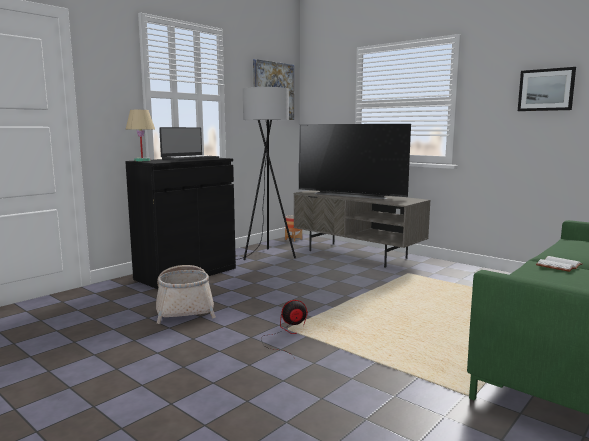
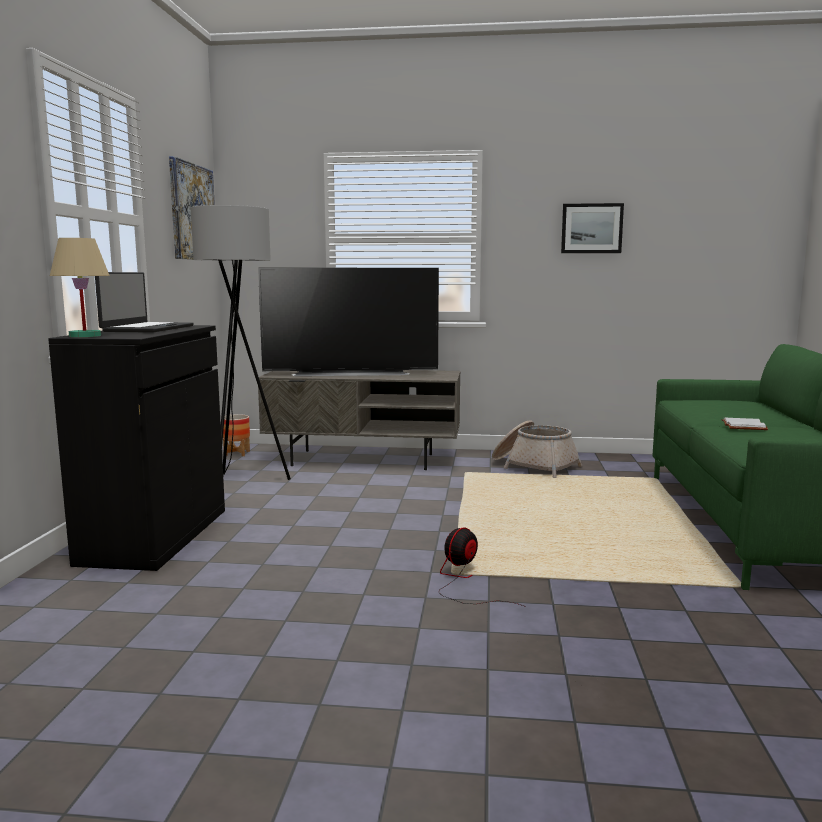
camera: 35 degrees left, 0 degrees up
basket [156,265,216,324] -> basket moved to [492,420,582,478]

